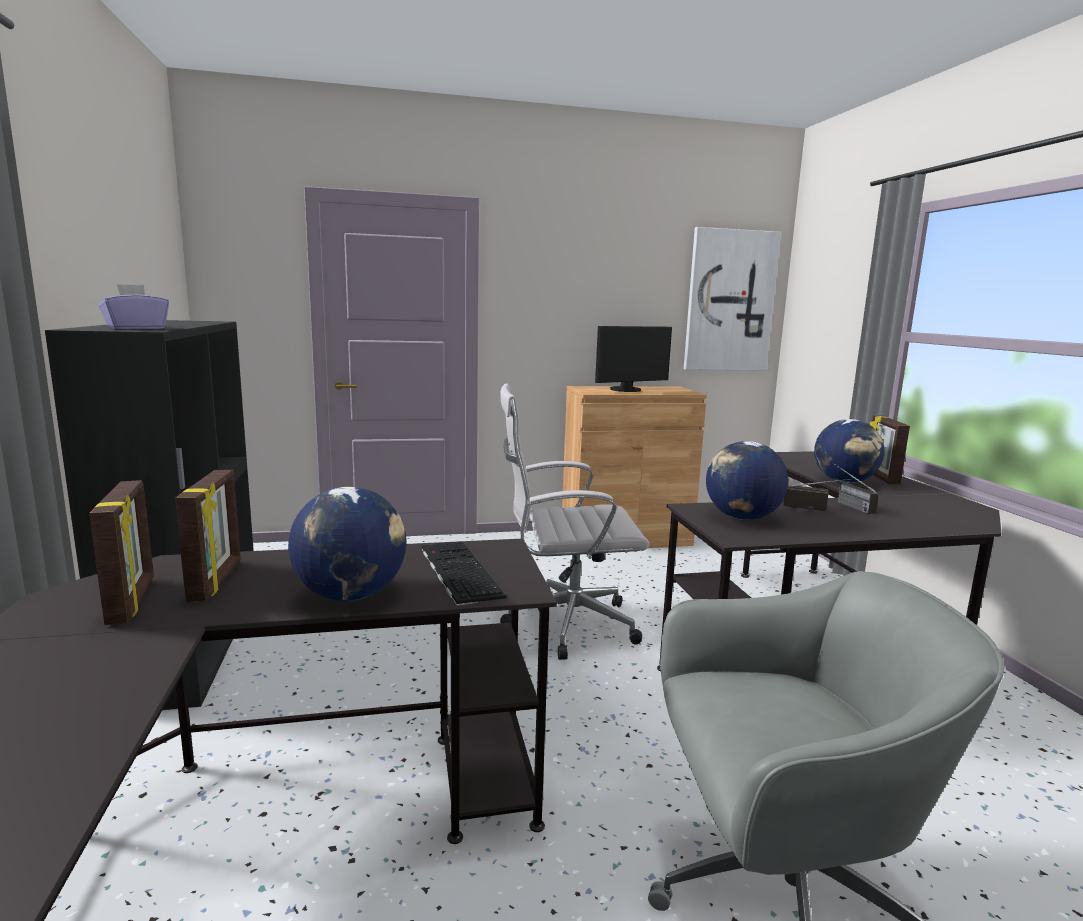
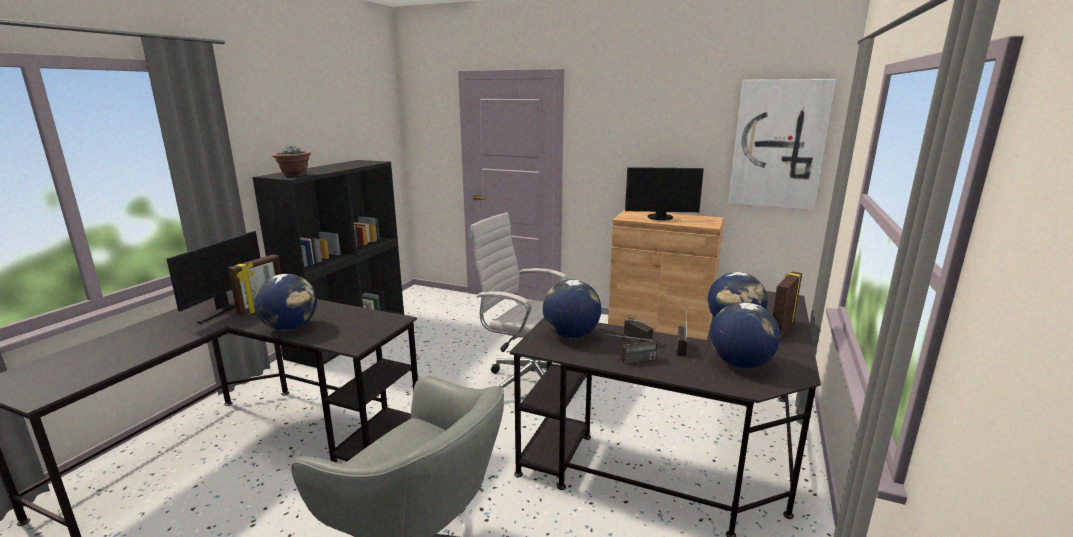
camera: 35 degrees right, 5 degrees up
picture frame [89,480,154,625] -> monitor [166,231,261,324]
purple tissue box [99,284,169,329] -> potted plant [272,146,311,176]
keyboard [422,541,507,606] -> none
none -> radio [605,334,657,364]
none -> globe [710,302,781,368]

